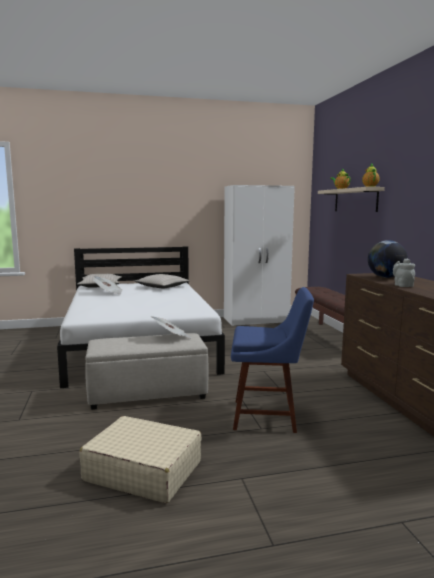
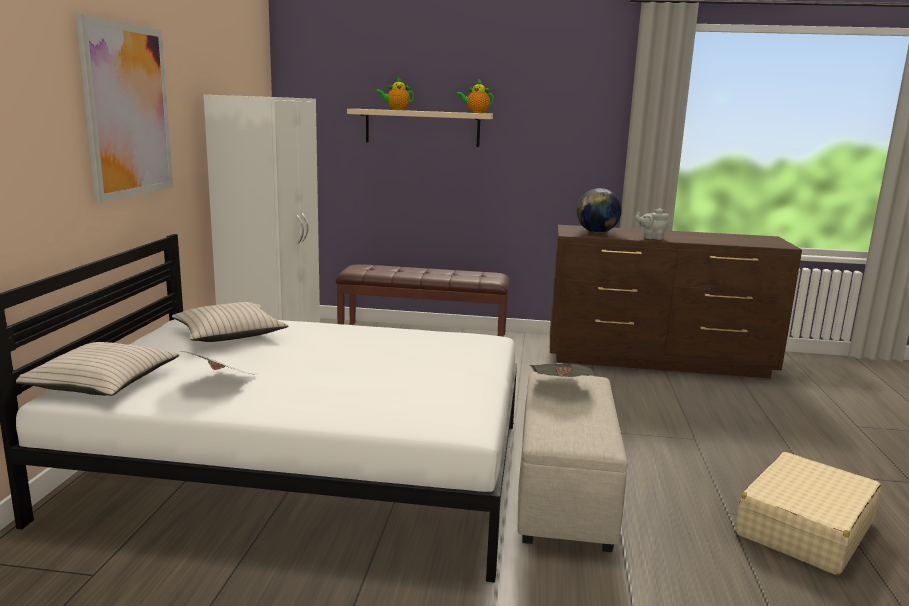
camera: 70 degrees left, 5 degrees up
blue chair [231,287,314,433] -> none
none -> picture [76,14,173,203]

